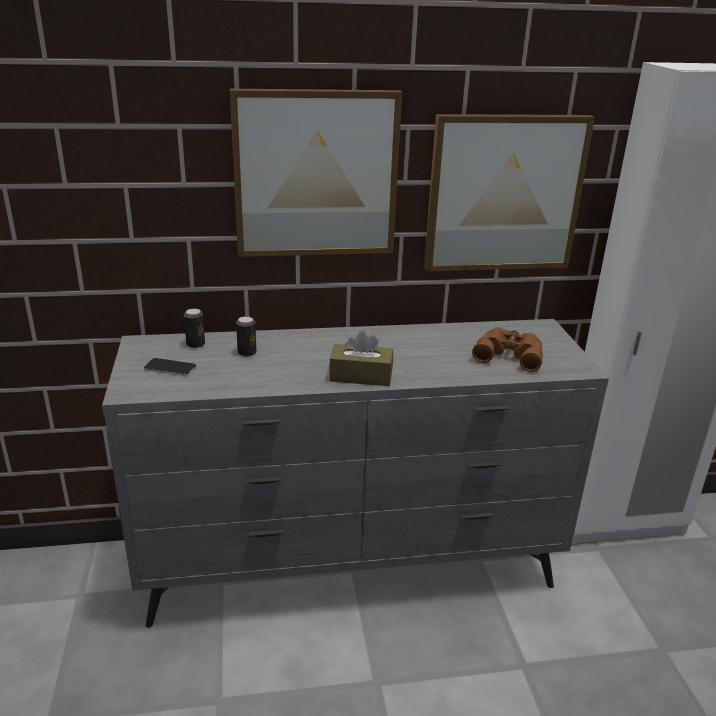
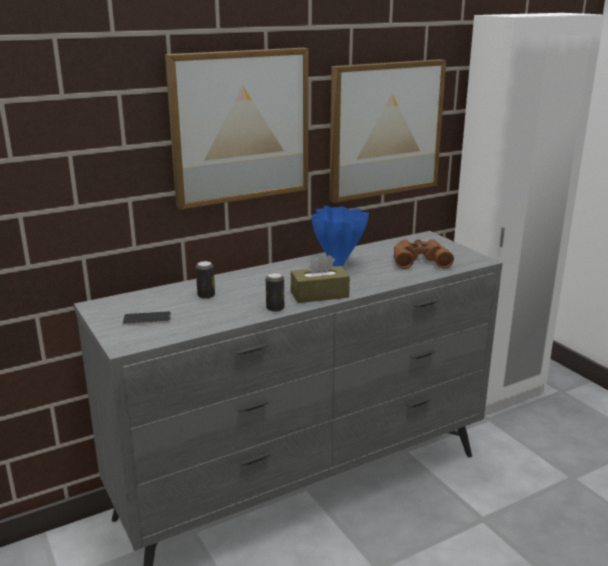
camera: 20 degrees left, 5 degrees down
can [184,308,205,348] -> can moved to [266,272,284,312]
none -> blue vase [311,206,369,266]

